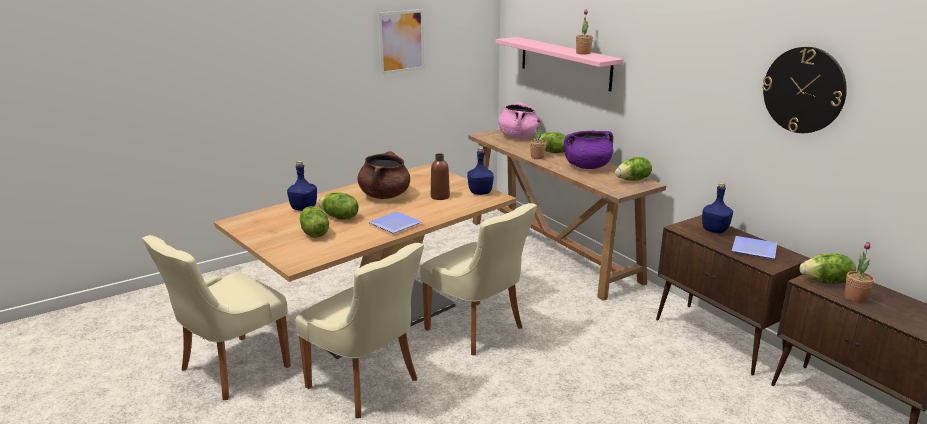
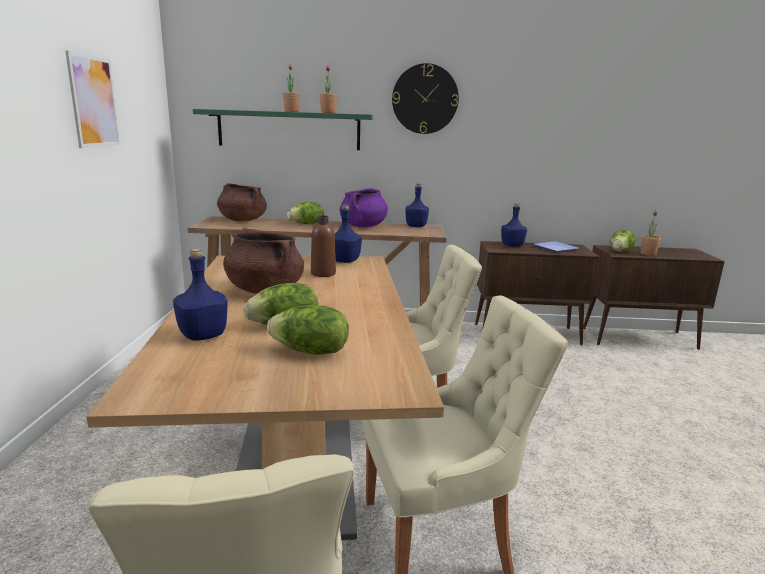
camera: 55 degrees left, 5 degrees down
plate [368,212,422,233] -> none
pink shelf [495,37,624,92] -> green shelf [193,109,373,150]
pink cooking pot [498,102,540,138] -> brown cooking pot [217,183,267,221]
potted plant [530,117,546,159] -> potted plant moved to [283,64,300,112]
lettuce [615,157,652,181] -> blue bottle [405,183,429,227]
wall clock [762,47,847,133] -> wall clock moved to [392,63,459,134]

